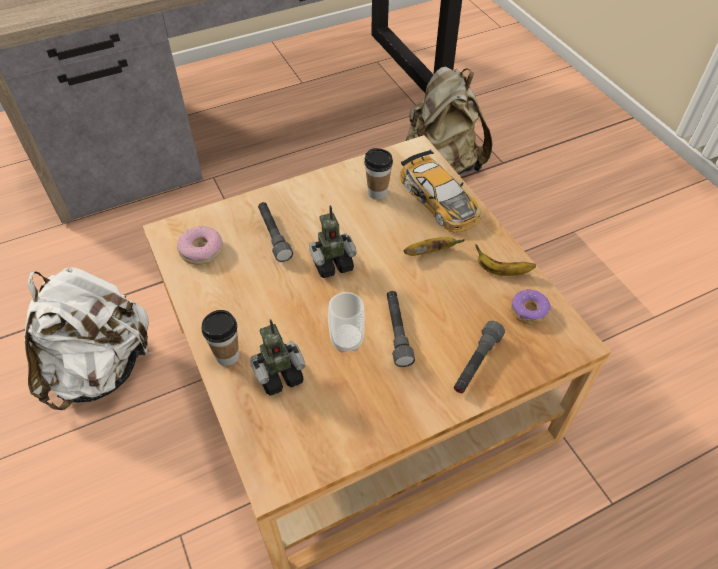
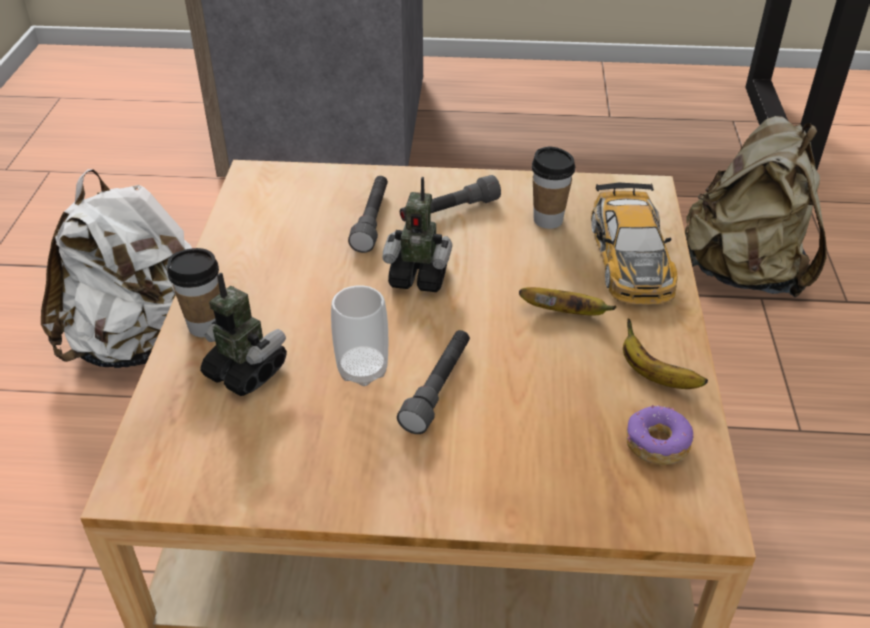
camera: 30 degrees right, 10 degrees down
donut [177,226,223,265] -> none
toy robot [250,319,306,396] -> toy robot turned 150 degrees counterclockwise [200,272,287,396]
grey flashlight [454,321,505,393] -> grey flashlight moved to [400,175,501,221]

